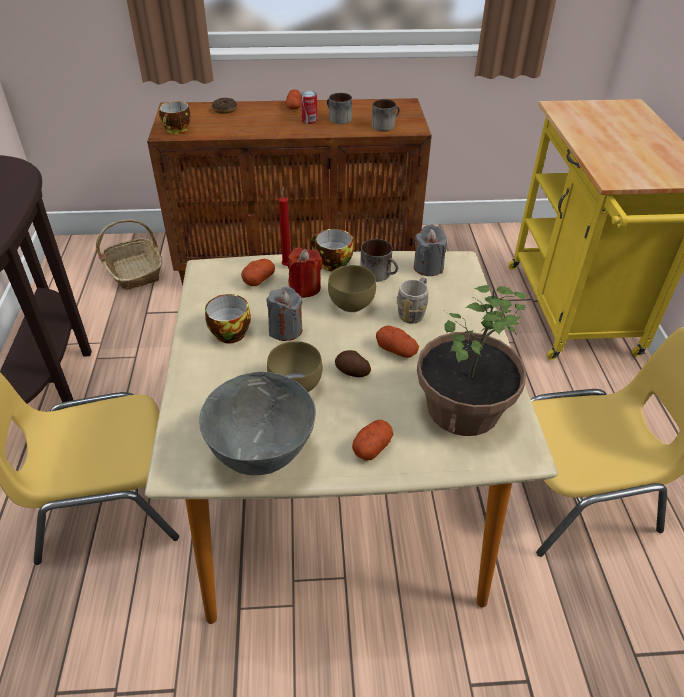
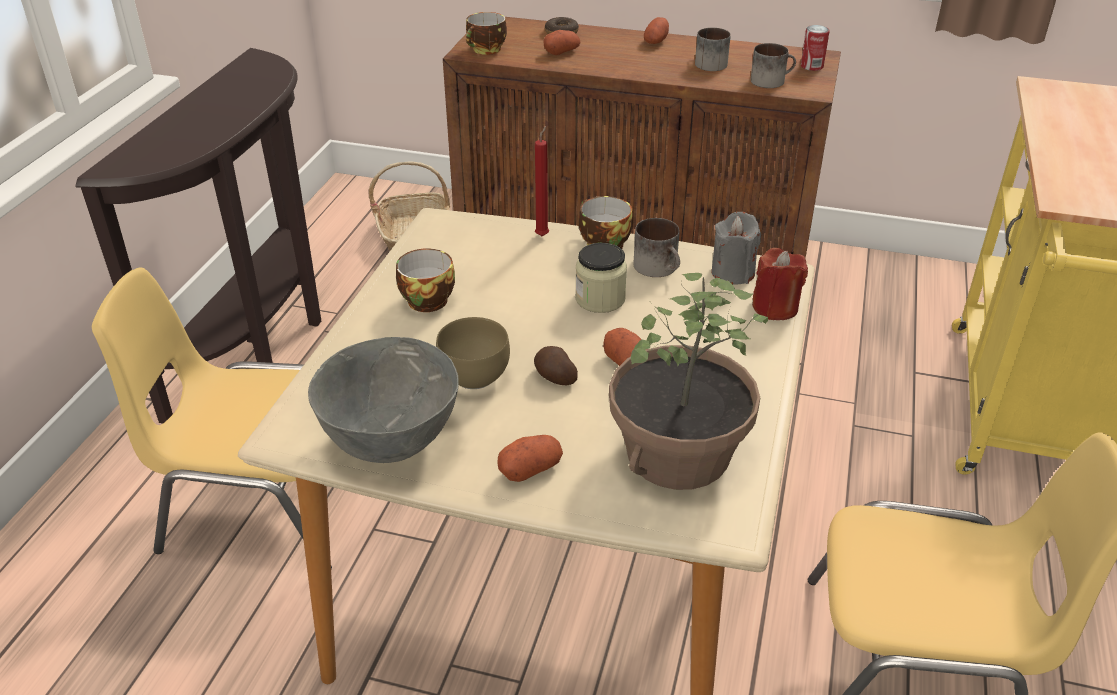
camera: 20 degrees right, 5 degrees down
potato [241,259,275,286] -> potato moved to [544,30,581,55]
grey candle [266,286,303,341] -> none
red candle [288,247,322,298] -> red candle moved to [752,248,808,320]
can [301,91,317,124] -> can moved to [801,25,830,71]
brown bowl [328,265,376,312] -> jar [575,243,627,313]
grey mug [396,277,428,324] -> none

